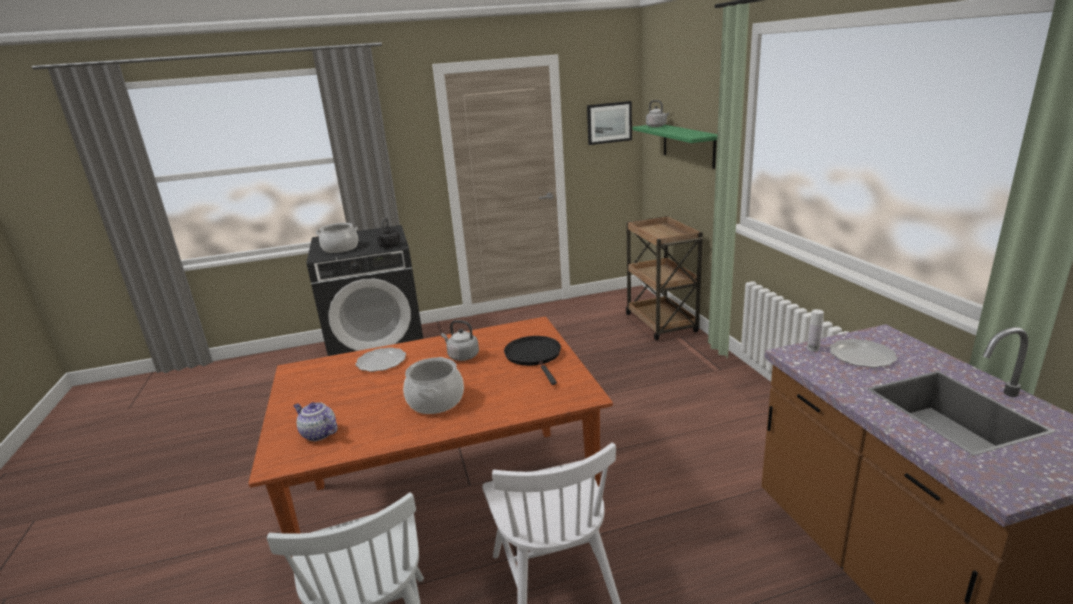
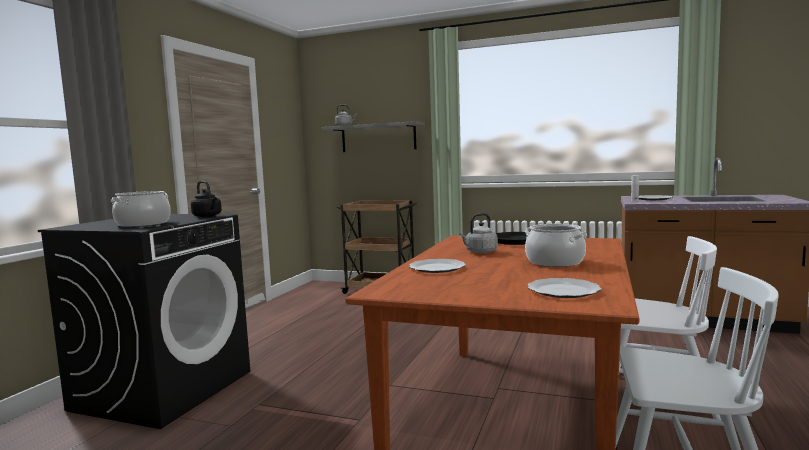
camera: 55 degrees left, 15 degrees down
teapot [293,402,338,441] -> plate [528,278,601,298]
picture [587,101,632,145] -> none
green shelf [633,125,717,169] -> grey shelf [322,121,425,152]

